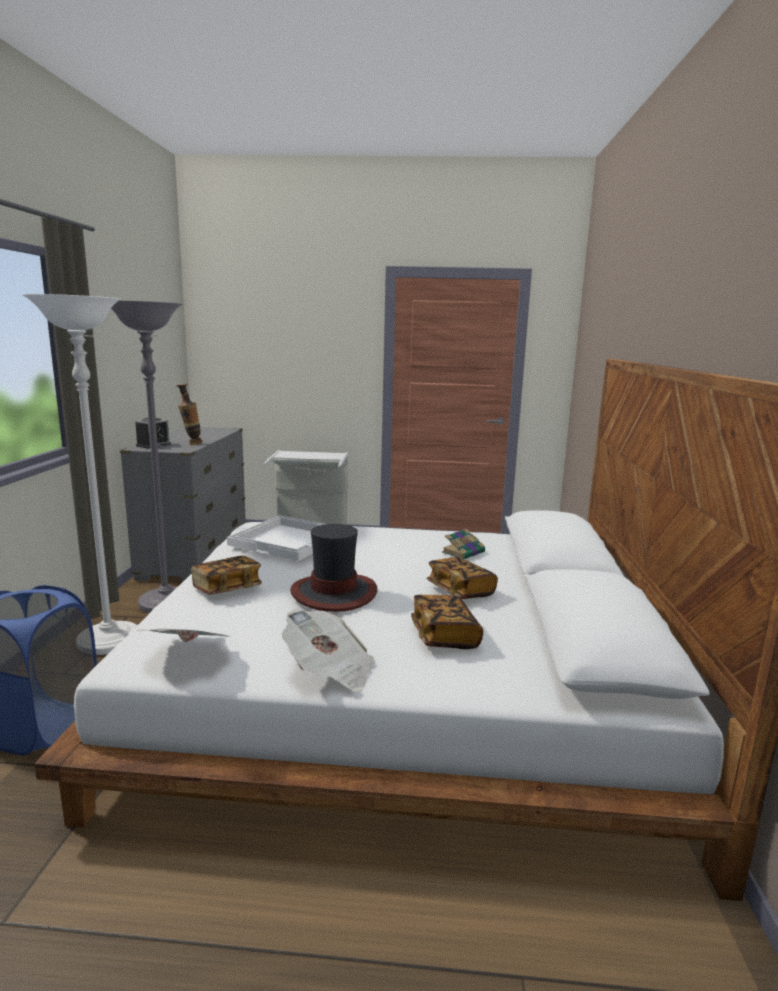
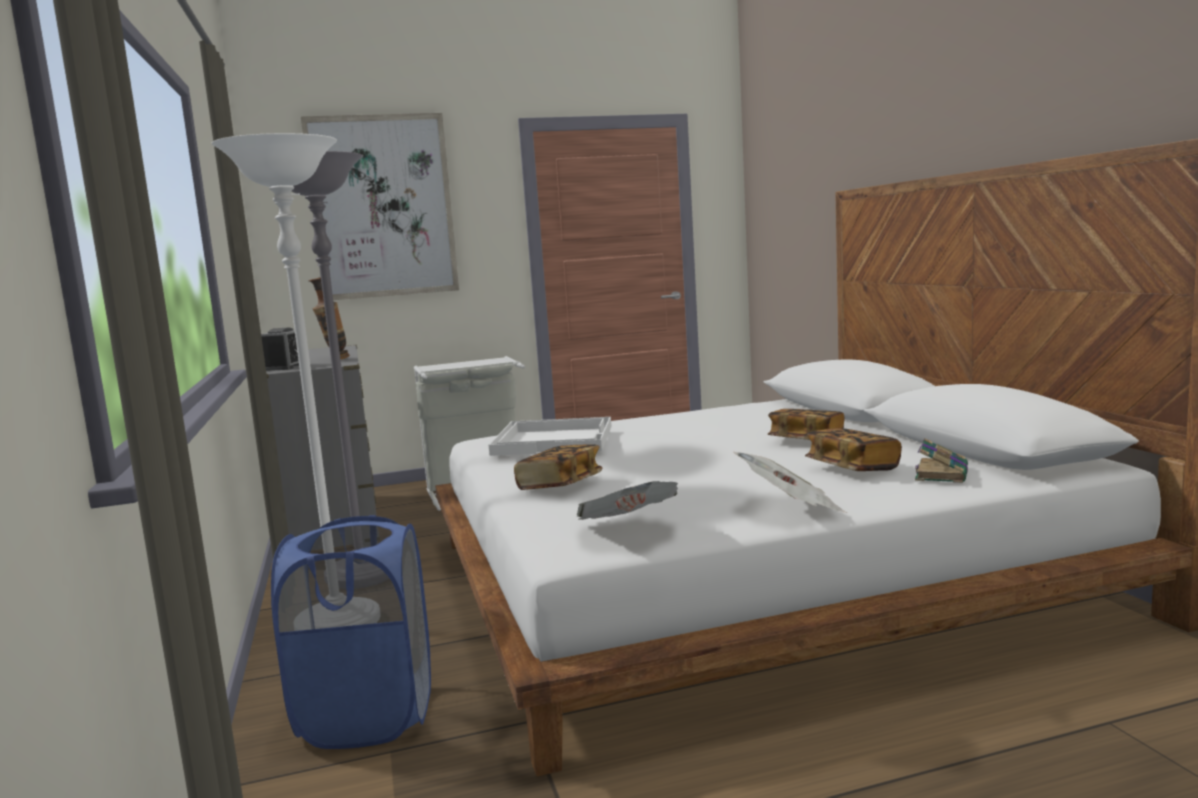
camera: 20 degrees left, 5 degrees down
hat [290,524,377,612] -> none
book [442,529,485,559] -> book moved to [915,438,968,483]
none -> picture [301,113,459,300]

